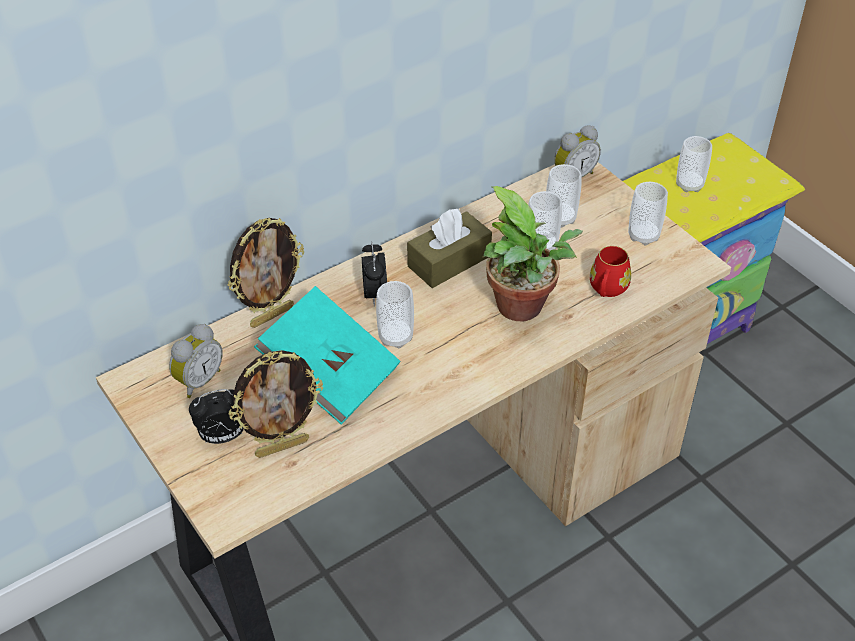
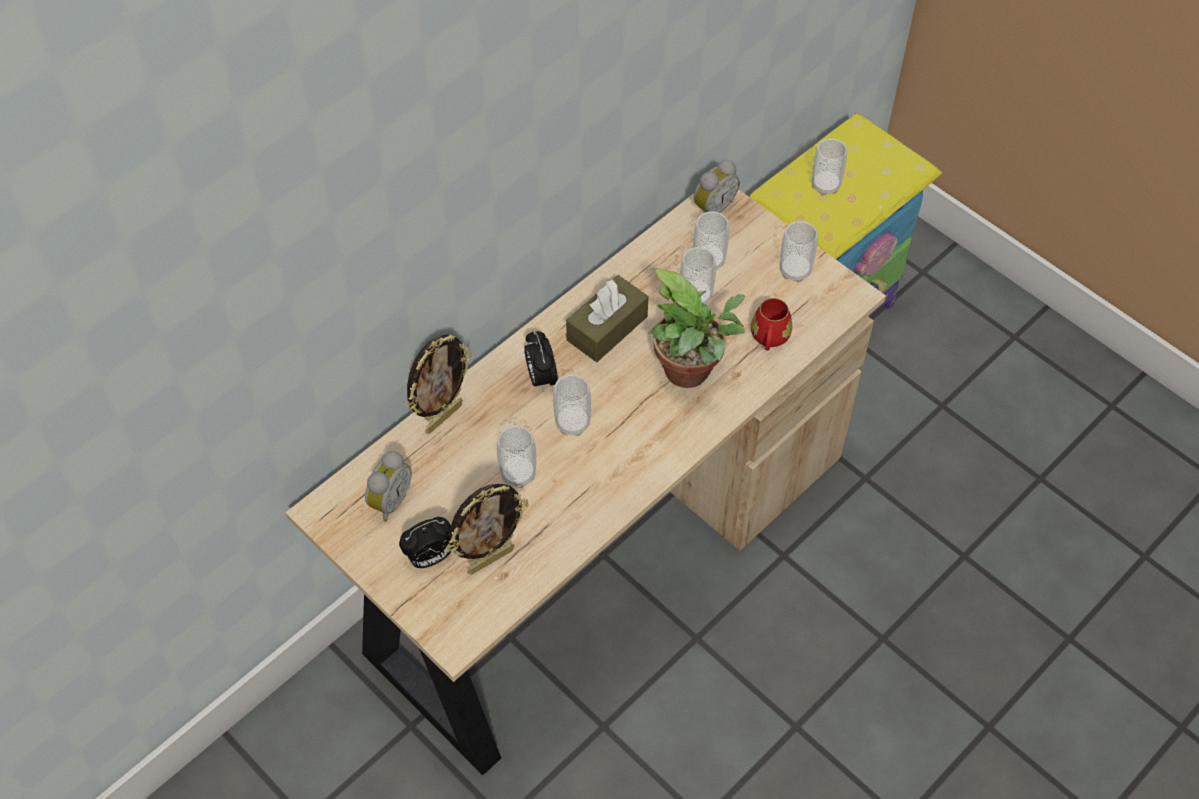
camera: 10 degrees left, 10 degrees up
turquoise book [254,286,400,425] -> cup [497,426,536,488]

